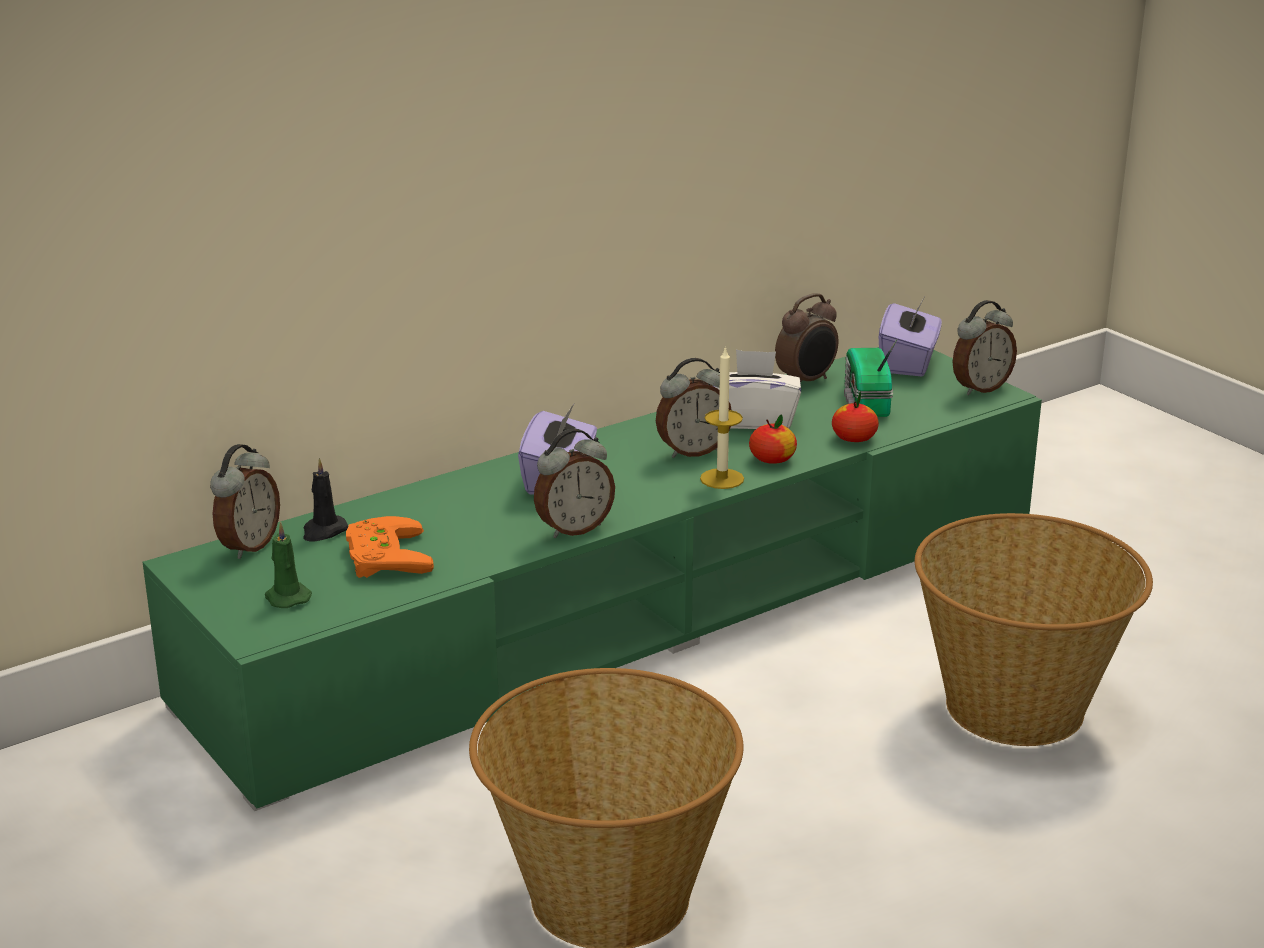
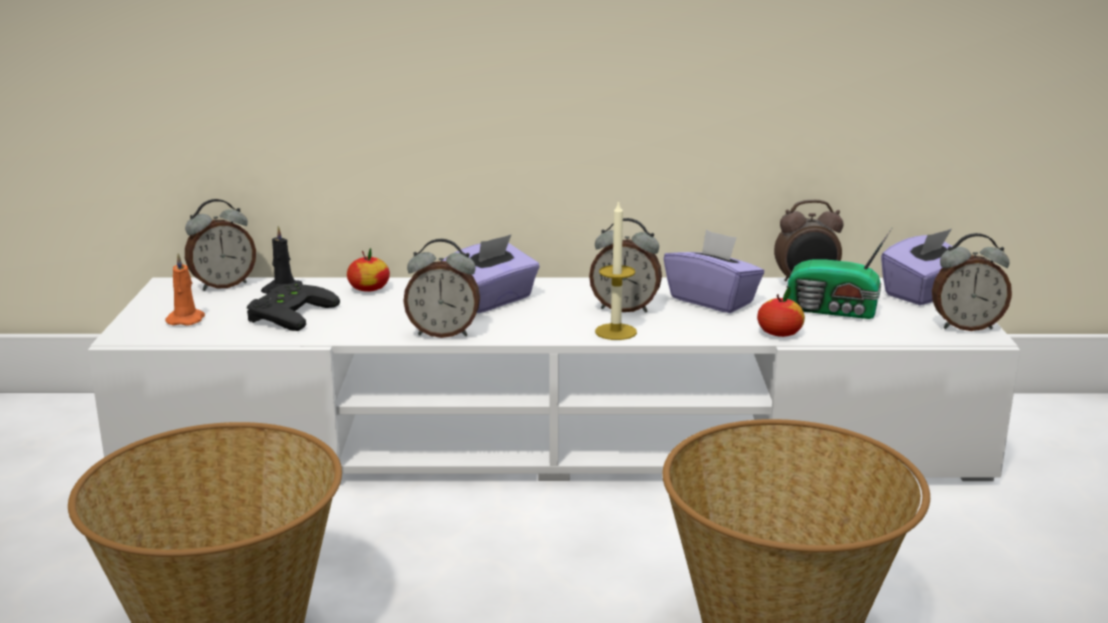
camera: 35 degrees right, 5 degrees down
green tv stand [143,347,1042,811] -> white tv stand [88,278,1020,481]
green candle [265,522,312,608] -> orange candle [165,253,205,326]
orange game controller [346,516,434,578] -> black game controller [247,284,340,331]
white tissue box [712,349,801,429] -> purple tissue box [664,230,764,313]
apple [749,415,797,464] -> apple moved to [347,248,390,292]
radio [844,339,897,417] -> radio turned 105 degrees counterclockwise [788,227,893,319]

